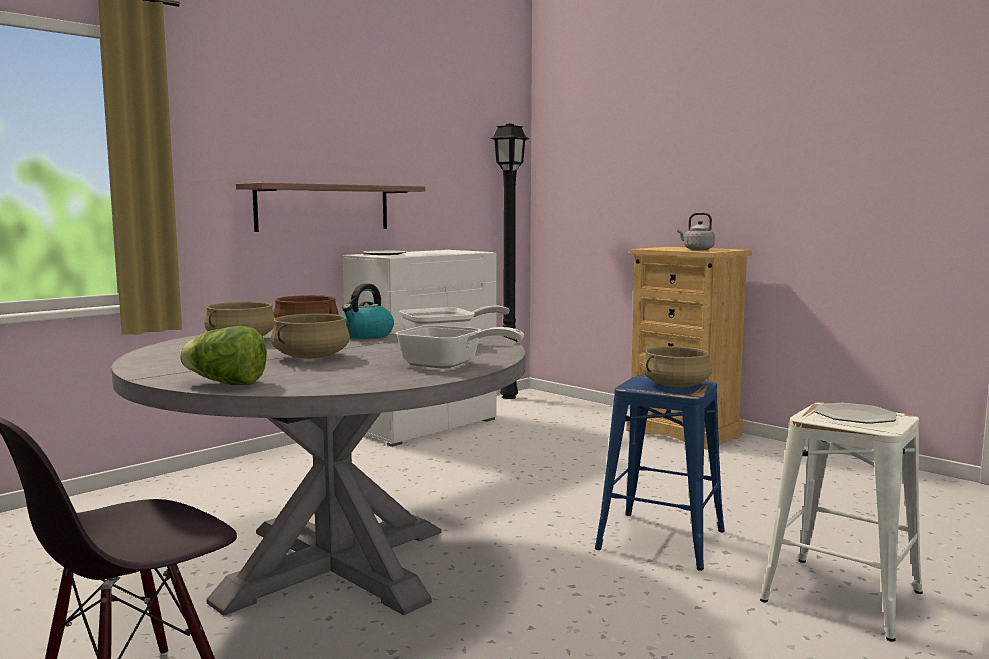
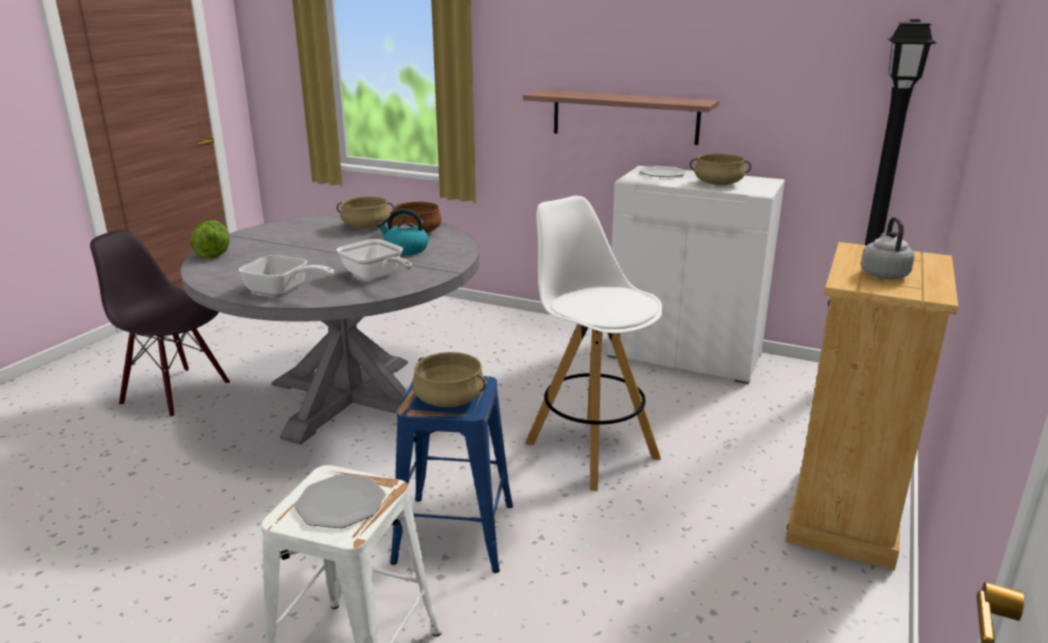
camera: 70 degrees right, 15 degrees up
beige cooking pot [271,313,350,359] -> beige cooking pot moved to [690,154,751,185]
frying pan [396,325,524,369] -> frying pan turned 75 degrees counterclockwise [239,255,334,296]
none -> white stool [525,196,663,491]

